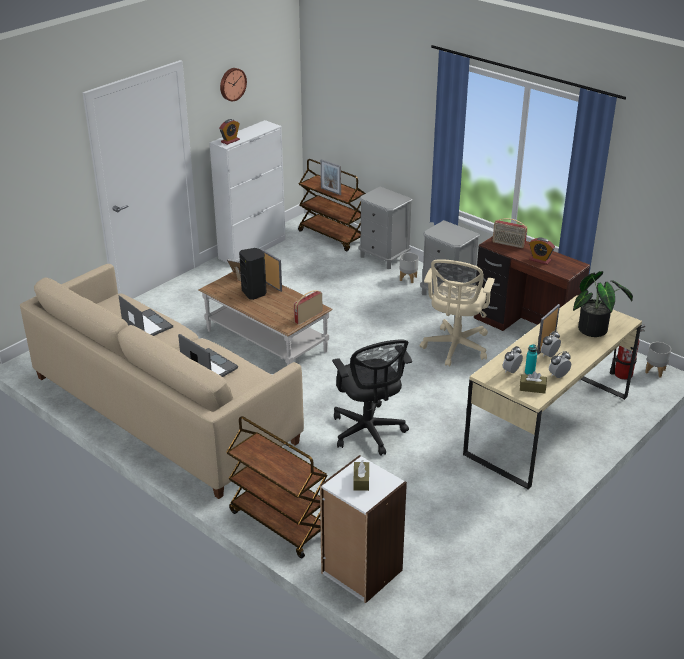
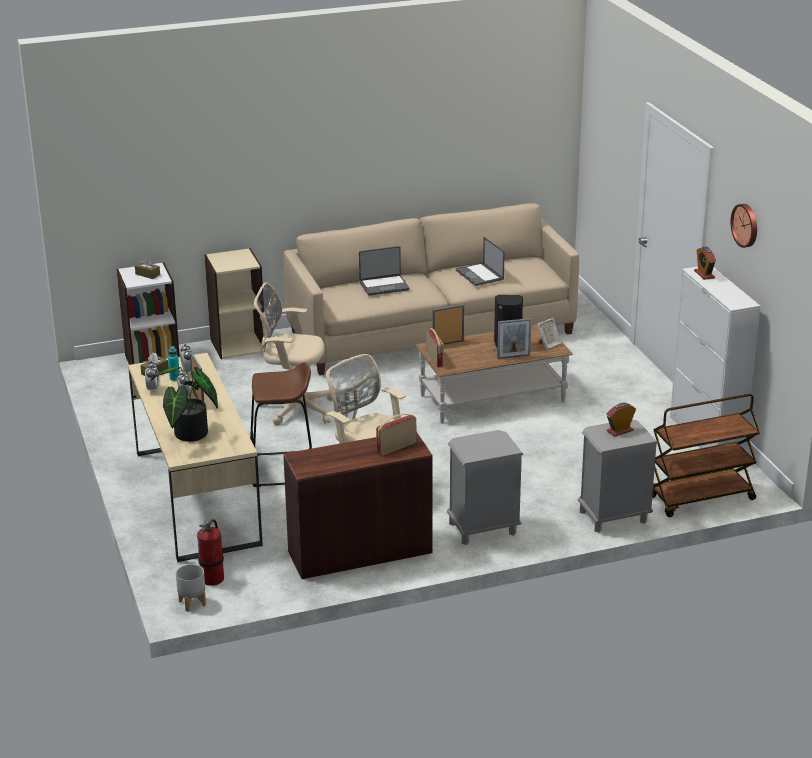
camera: 120 degrees right, 5 degrees down
laptop [118,295,173,336] -> laptop turned 75 degrees clockwise [456,237,505,286]
brown cart [227,416,328,558] -> beige bookcase [204,248,266,359]
picture frame [320,159,341,195] -> picture frame moved to [432,304,464,345]
black office chair [332,339,412,456] -> beige office chair [254,283,333,426]
grey planter [400,252,419,283] -> none
alarm clock [529,238,555,265] -> alarm clock moved to [607,403,636,437]
none -> brown stool [250,362,312,487]

